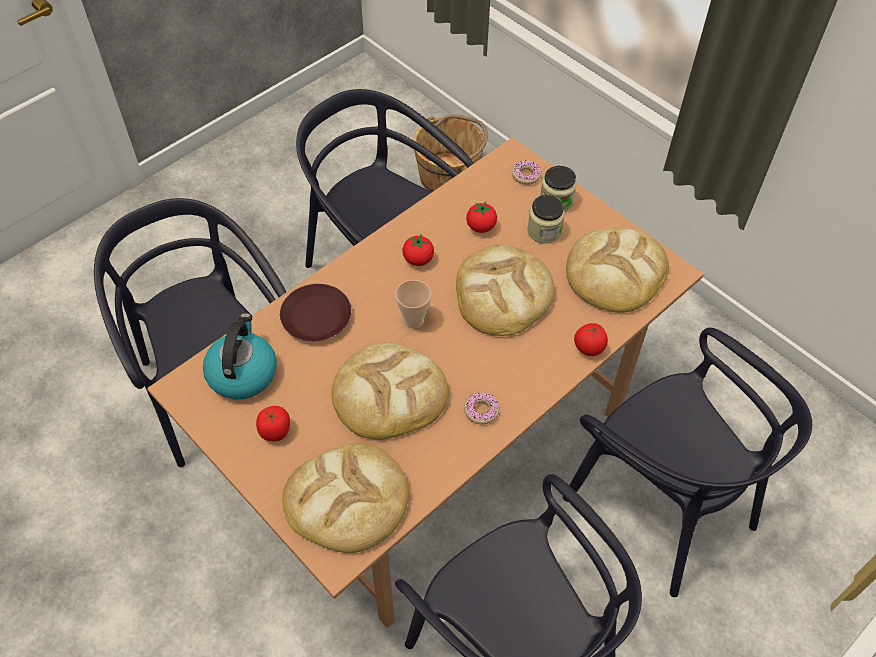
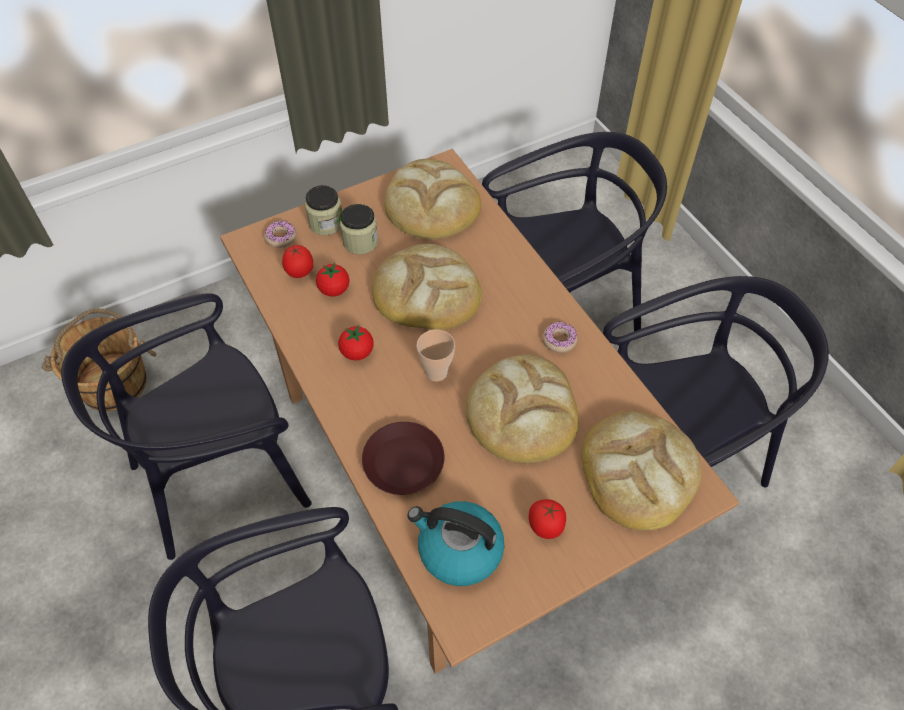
camera: 75 degrees left, 0 degrees up
tomato [574,323,608,356] -> tomato moved to [282,245,313,278]

